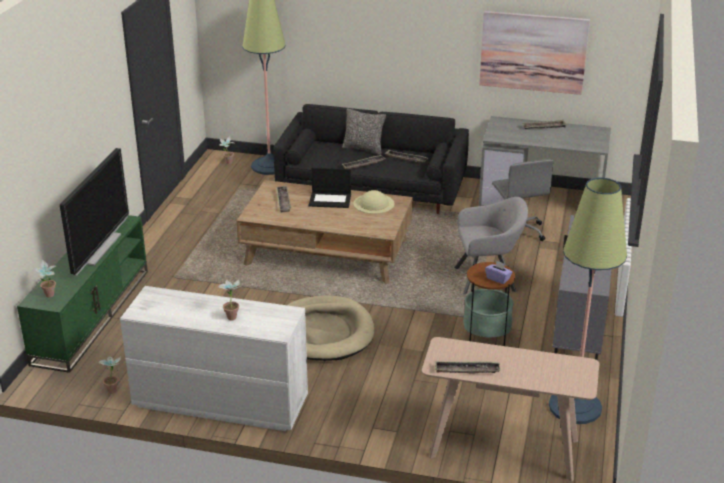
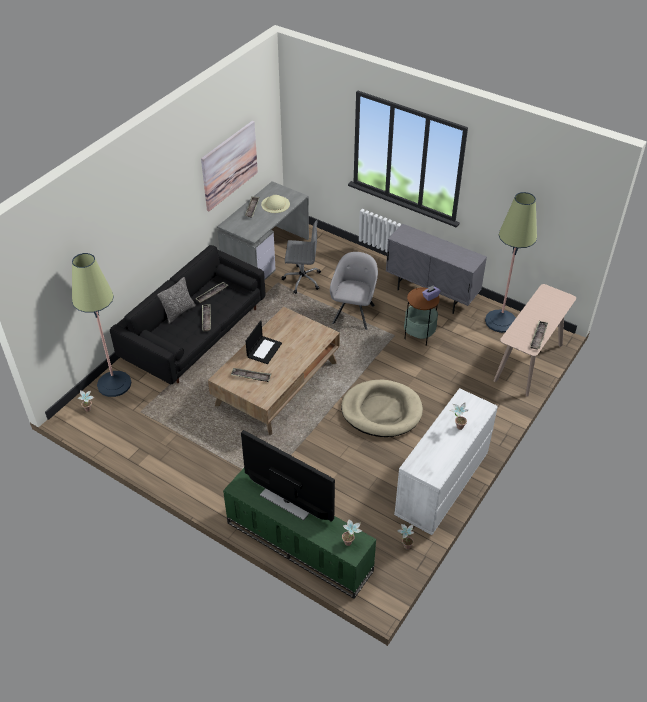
camera: 70 degrees left, 15 degrees up
beige hat [353,190,395,214] -> beige hat moved to [261,195,290,213]

